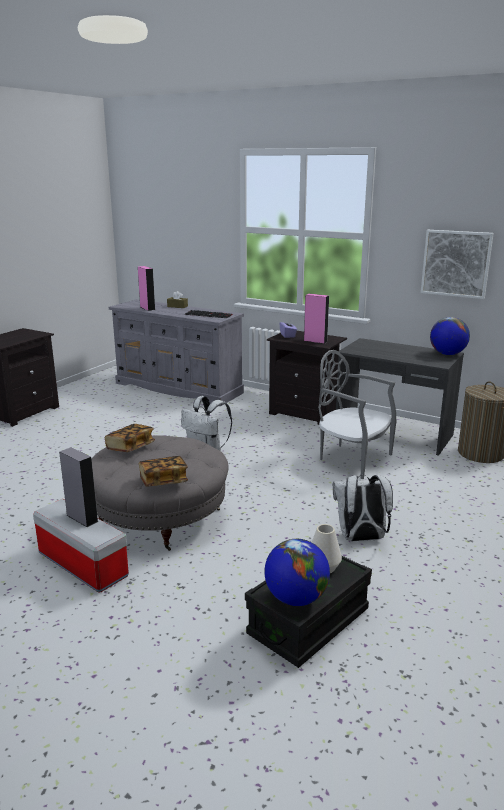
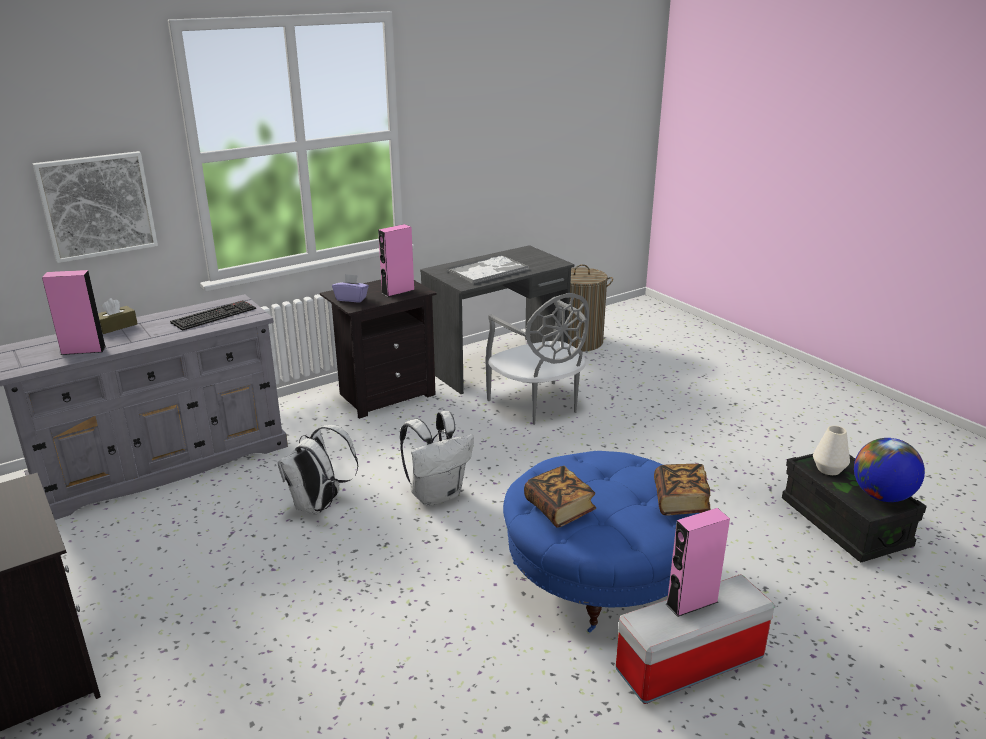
camera: 65 degrees left, 5 degrees up
grey speaker [59,447,98,527] -> pink speaker [666,508,730,617]
grey ottoman [92,436,229,551] -> blue ottoman [503,451,699,633]
grey chair [318,350,397,479] -> grey chair turned 90 degrees counterclockwise [485,293,589,425]
white backpack [333,475,393,541] -> white backpack moved to [278,425,358,515]
picture [421,230,494,299] -> picture moved to [33,151,158,263]
globe [430,317,470,355] -> none
none -> tray [447,255,529,284]

